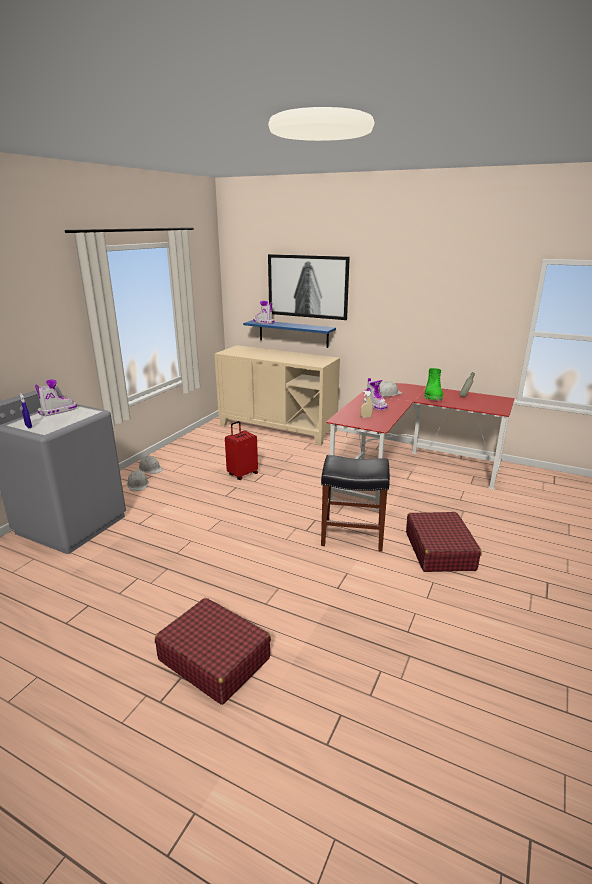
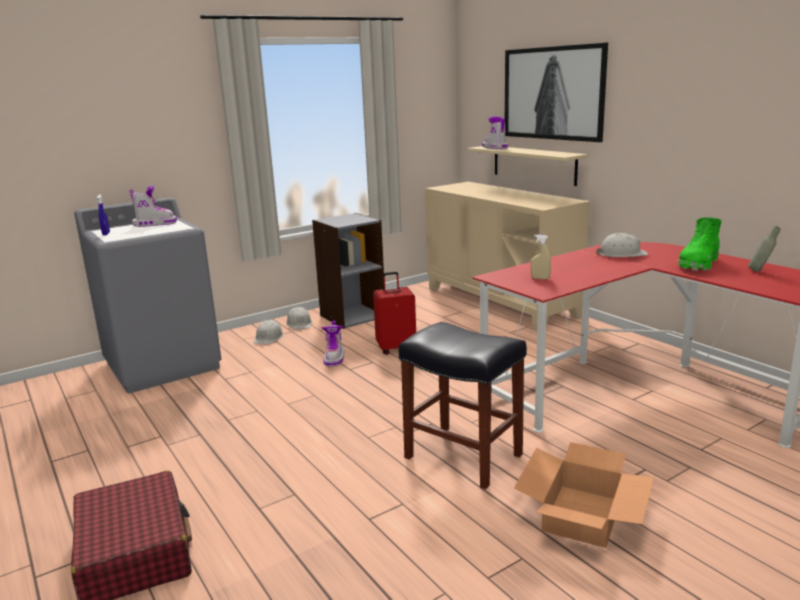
camera: 30 degrees right, 5 degrees down
blue shelf [243,320,336,348] -> beige shelf [468,146,588,186]
boot [363,378,388,410] -> boot moved to [322,321,344,366]
red suitcase [406,512,482,572] -> cardboard box [514,442,654,548]
none -> grey bookcase [312,213,384,329]

